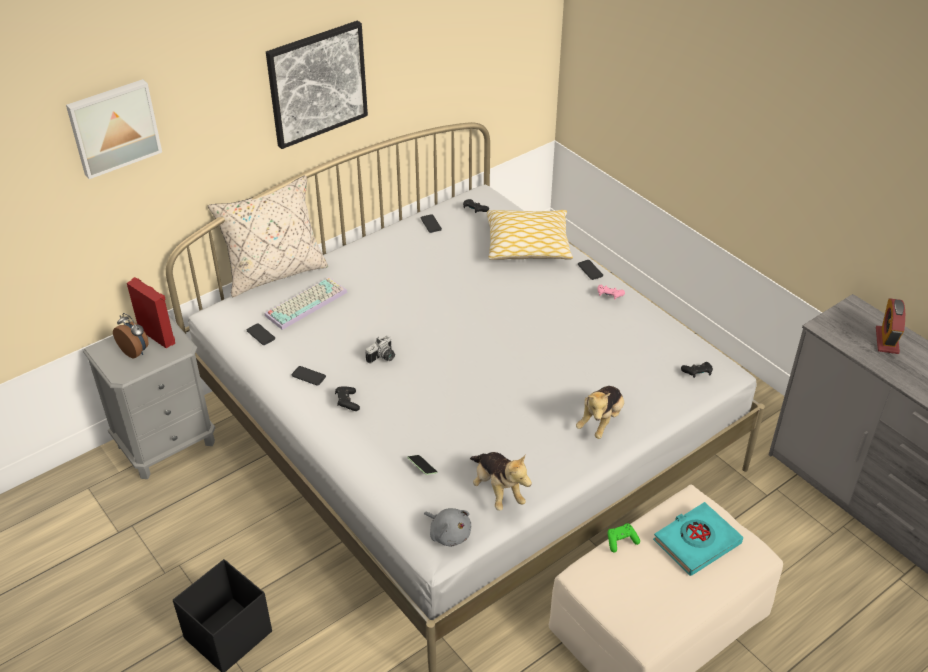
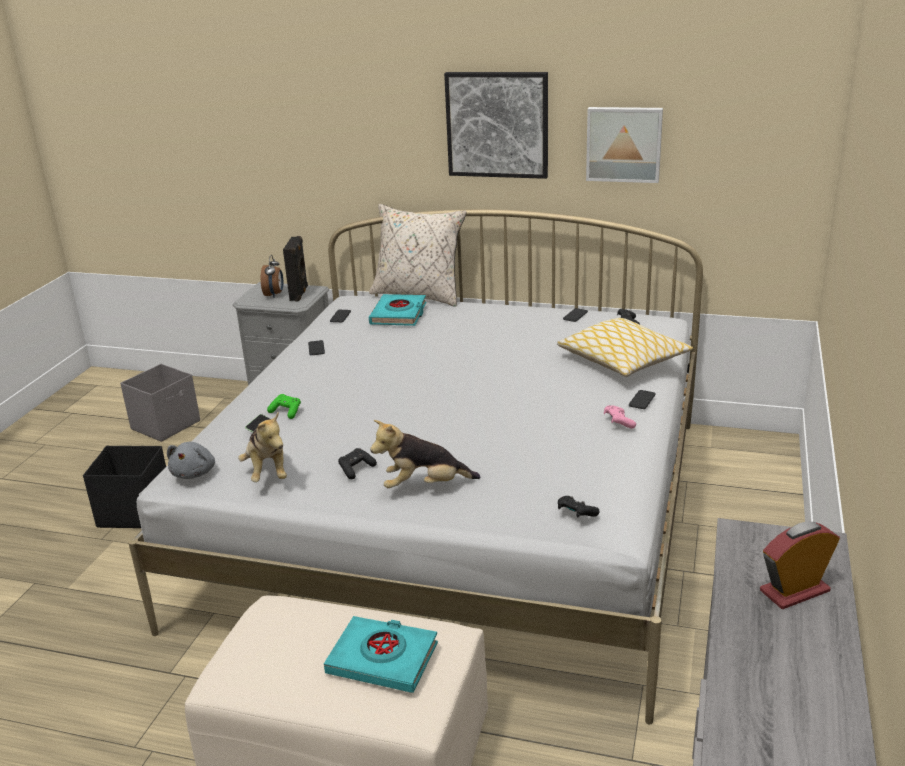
camera: 55 degrees right, 15 degrees down
picture [66,79,162,179] -> picture moved to [586,107,663,183]
red speaker [127,277,175,348] -> black speaker [283,236,308,301]
keyboard [264,277,348,330] -> turquoise book [369,294,427,326]
black game controller [335,386,360,411] -> black game controller moved to [338,448,377,479]
camera [366,335,395,363] -> none
plush toy [470,452,532,511] -> plush toy turned 45 degrees counterclockwise [238,412,287,482]
green game controller [608,523,640,553] -> green game controller moved to [267,394,301,419]
none -> grey storage box [120,364,200,442]

